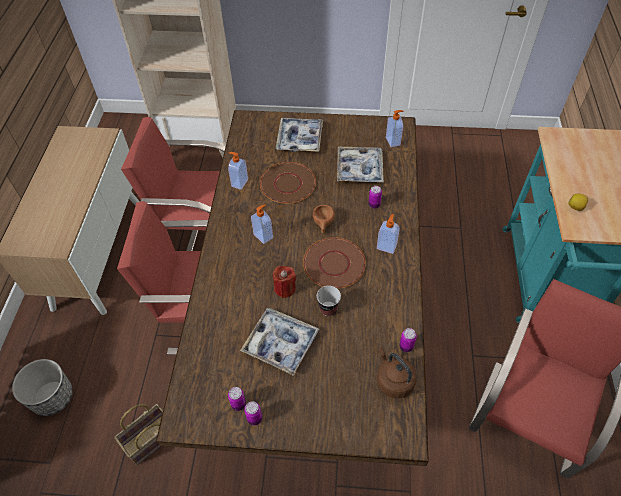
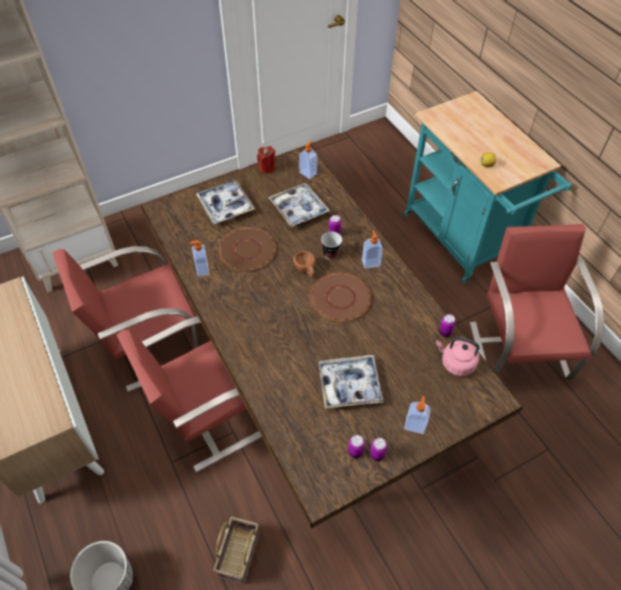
camera: 35 degrees left, 0 degrees up
soap dispenser [251,204,273,244] -> soap dispenser moved to [404,396,431,434]
red candle [273,265,296,298] -> red candle moved to [257,146,276,174]
cup [317,286,341,317] -> cup moved to [321,232,342,260]
brown kettle [377,347,417,398] -> pink kettle [436,337,479,376]

